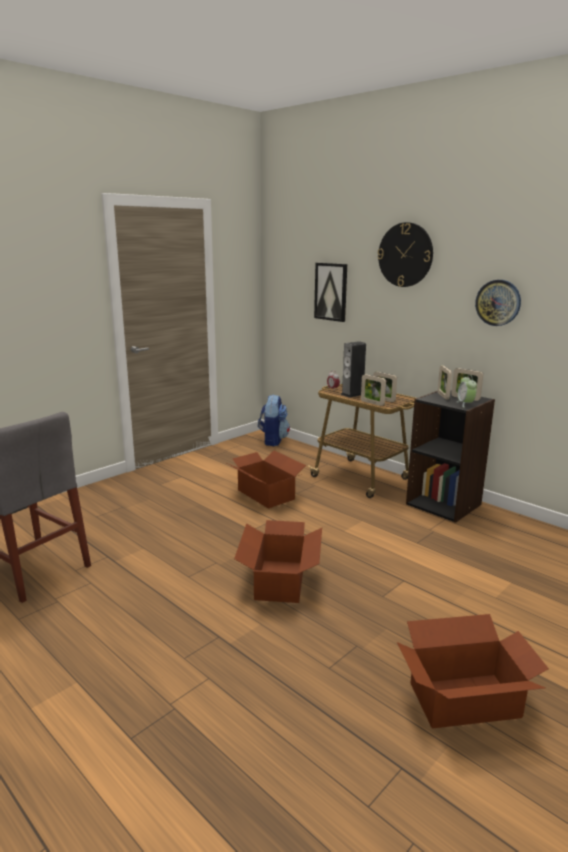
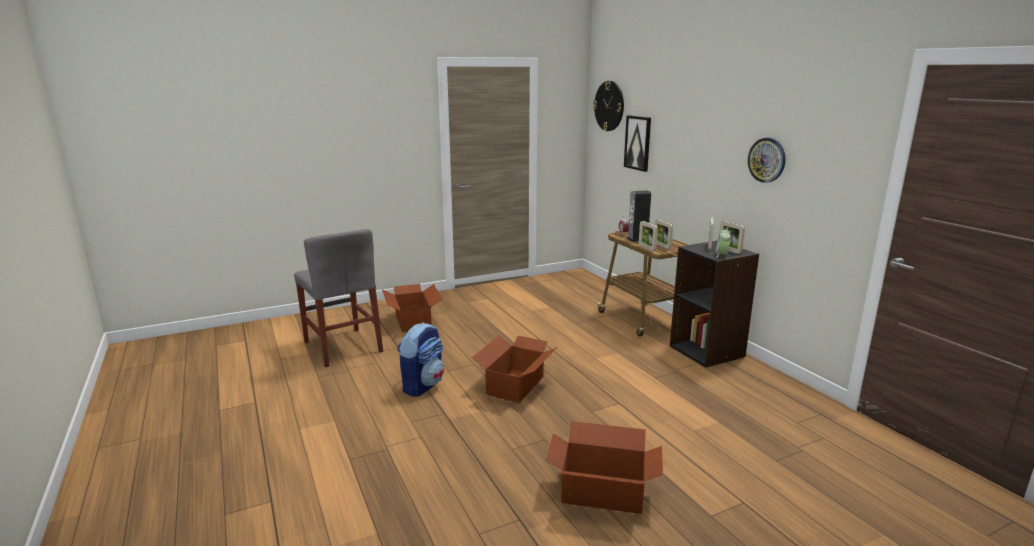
camera: 20 degrees right, 0 degrees up
cardboard box [227,450,306,509] -> cardboard box moved to [382,284,442,332]
backpack [258,394,290,446] -> backpack moved to [397,323,444,397]
wall clock [378,222,433,287] -> wall clock moved to [593,81,624,131]

